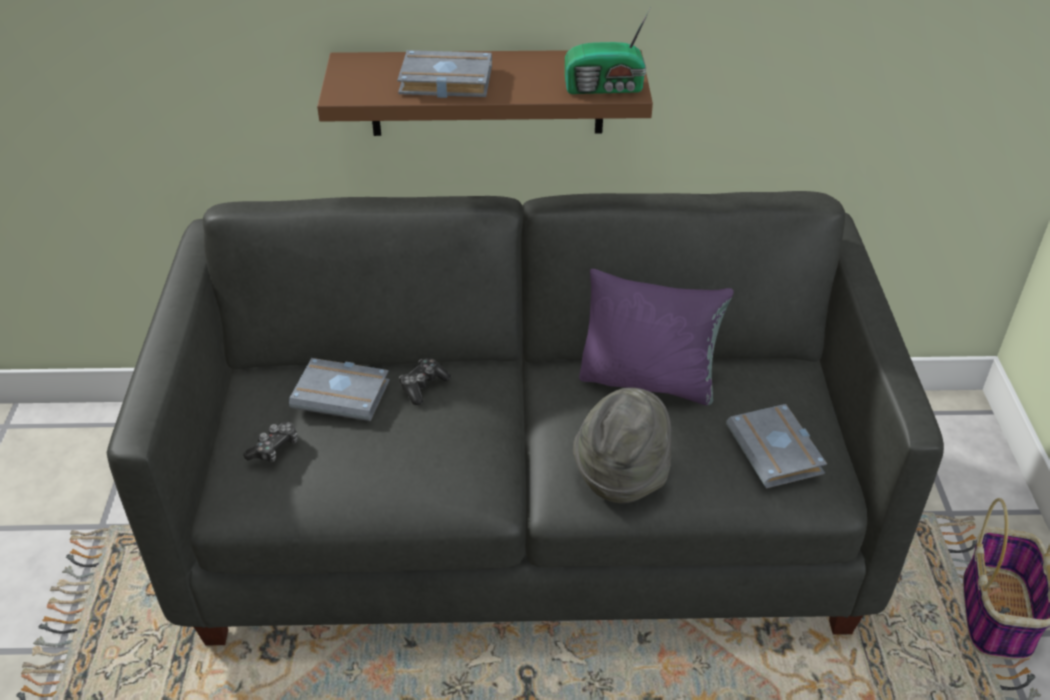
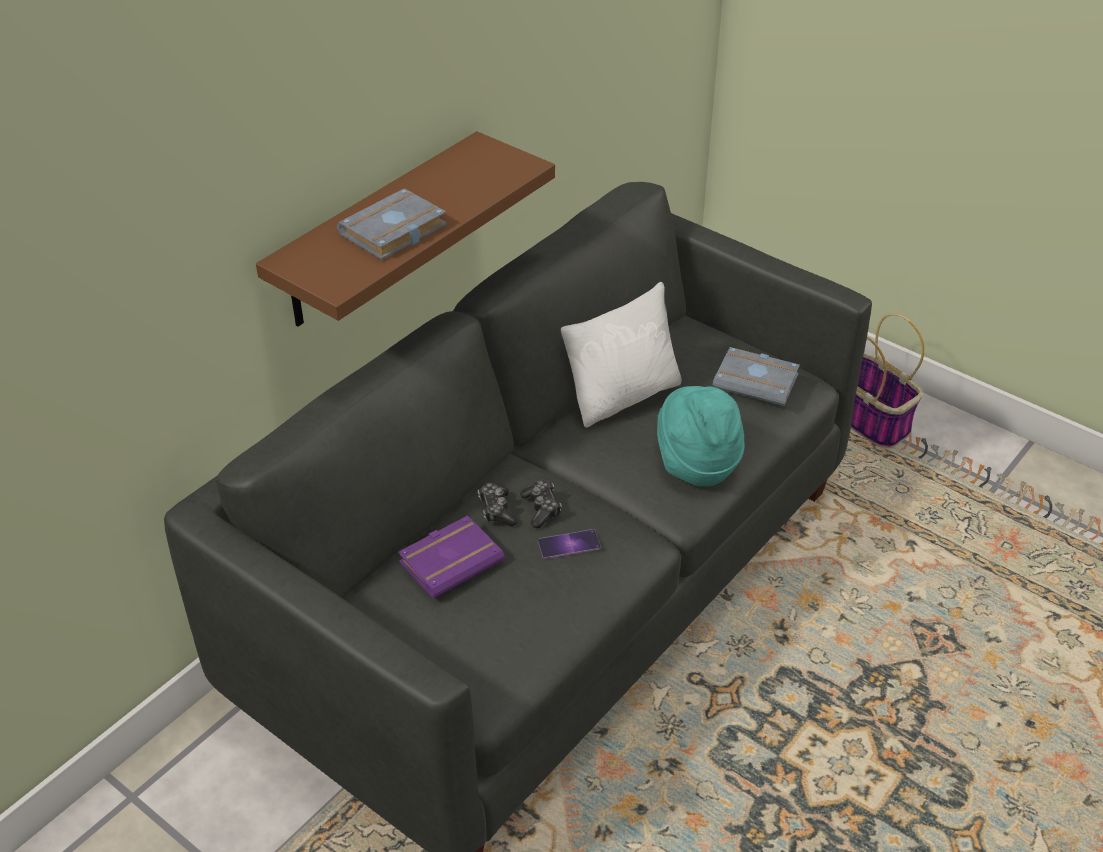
camera: 50 degrees left, 0 degrees up
game controller [243,422,298,462] -> game controller moved to [520,480,562,528]
grey book [289,358,390,421] -> purple book [398,515,505,599]
radio [565,7,651,94] -> none
grey hat [573,388,672,503] -> turquoise hat [657,386,744,487]
purple pillow [579,269,734,405] -> white pillow [561,282,682,428]
none -> phone [538,529,601,559]

